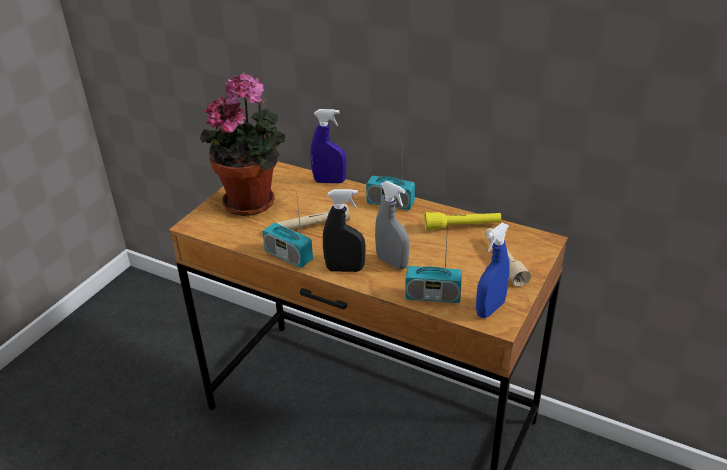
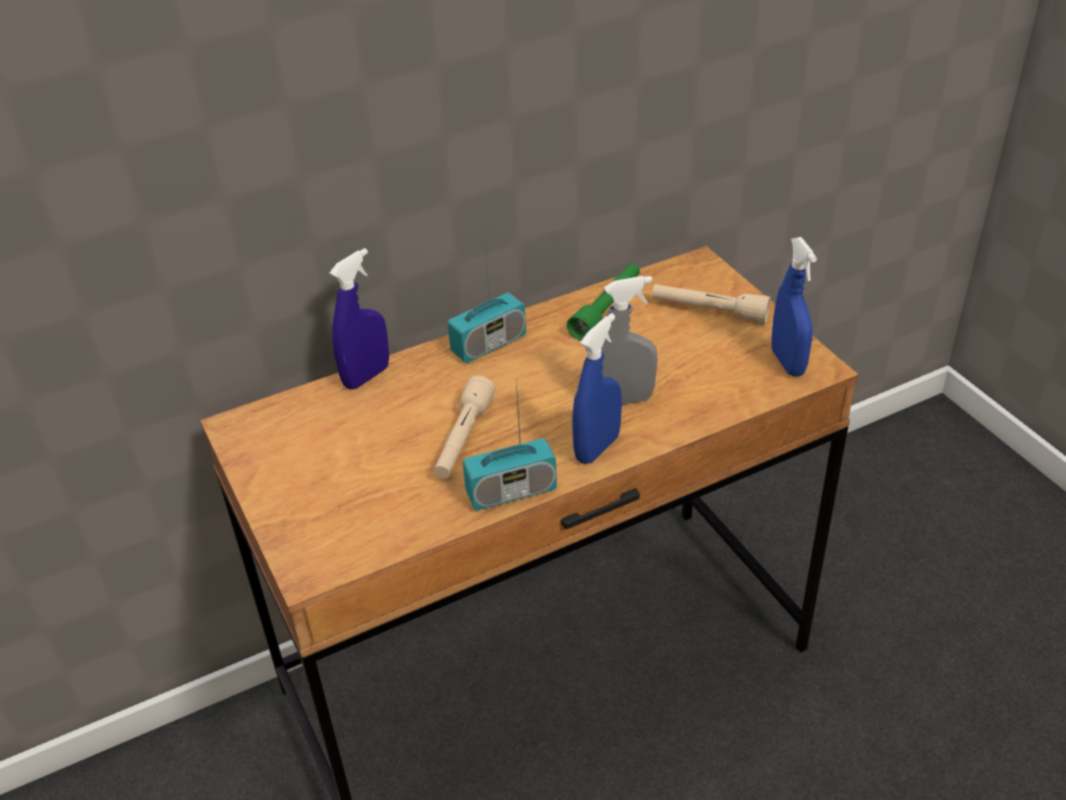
camera: 55 degrees left, 5 degrees up
potted plant [200,72,285,216] -> none
black spray bottle [323,189,365,272] -> blue spray bottle [572,313,622,464]
radio [405,225,462,303] -> none
yellow flashlight [424,212,501,230] -> green flashlight [567,263,640,341]

